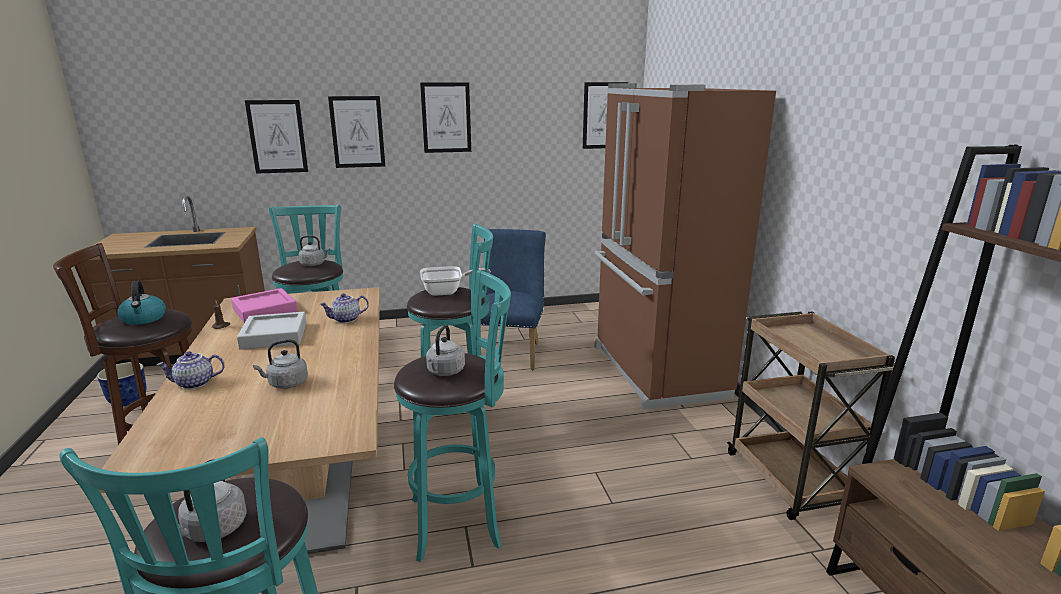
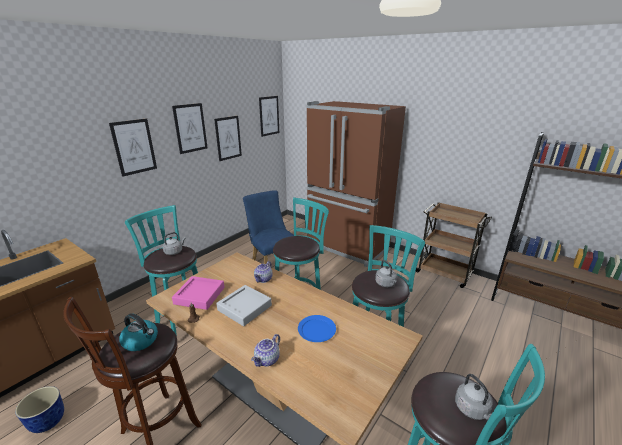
camera: 40 degrees left, 5 degrees up
picture [245,100,308,174] -> picture moved to [214,116,242,161]
grey kettle [253,339,308,389] -> blue plate [298,315,336,342]
frying pan [420,266,491,296] -> none

